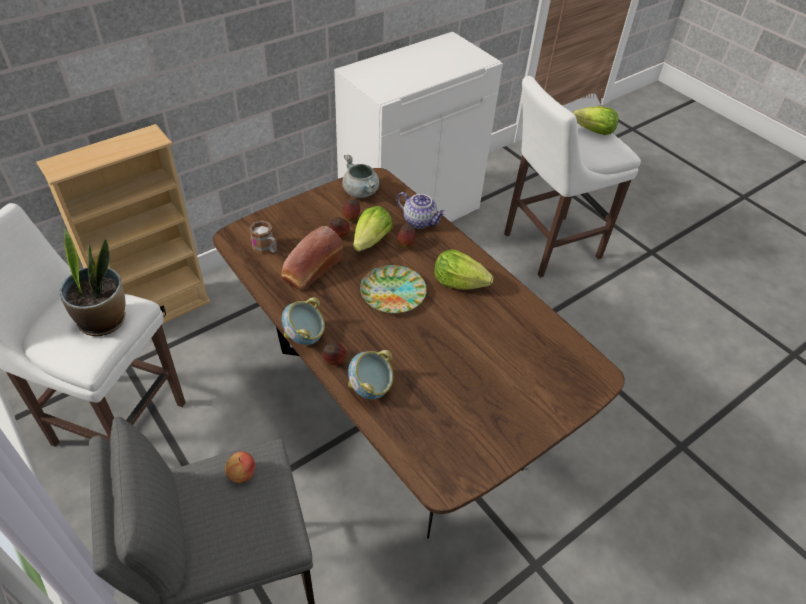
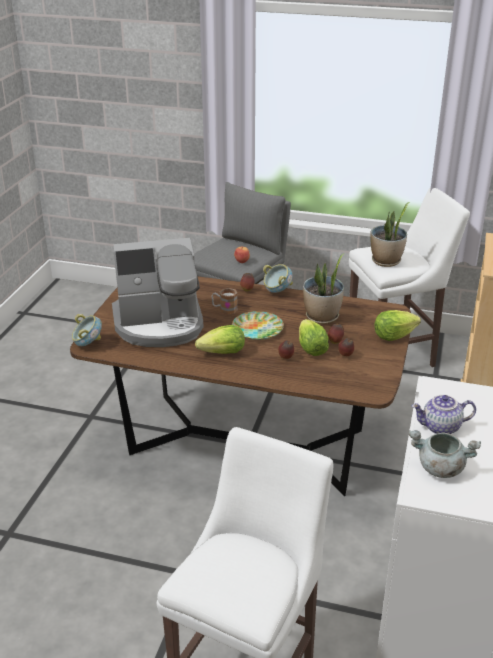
camera: 145 degrees right, 15 degrees down
mug [249,220,277,254] -> mug moved to [212,288,238,314]
bread [281,226,343,290] -> potted plant [303,254,344,324]
grey cooking pot [342,154,379,198] -> grey cooking pot moved to [409,430,481,478]
bowl [348,350,393,399] -> bowl moved to [72,314,102,346]
teapot [397,192,446,229] -> teapot moved to [412,395,476,434]
lettuce [573,106,619,135] -> lettuce moved to [374,310,421,341]
none -> coffee machine [112,238,203,347]

